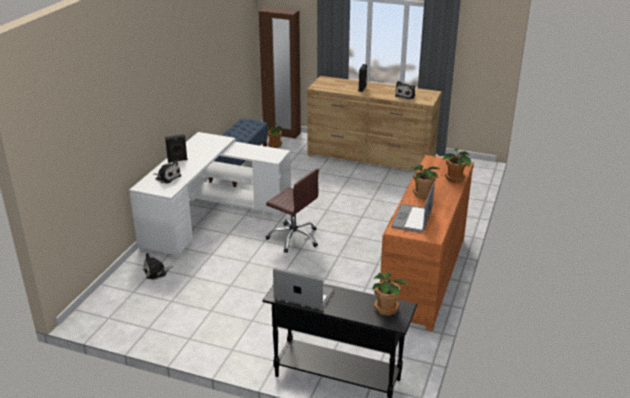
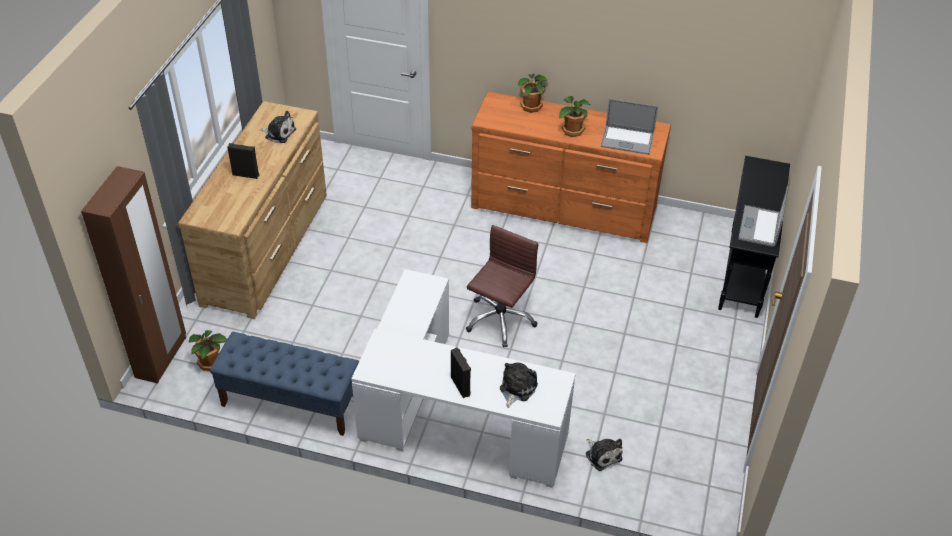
camera: 95 degrees left, 15 degrees up
potted plant [372,273,409,316] -> none

